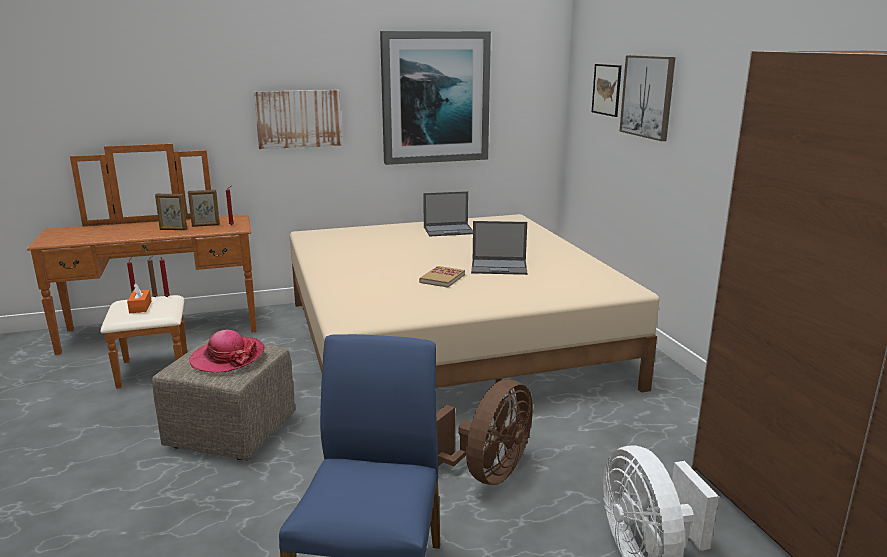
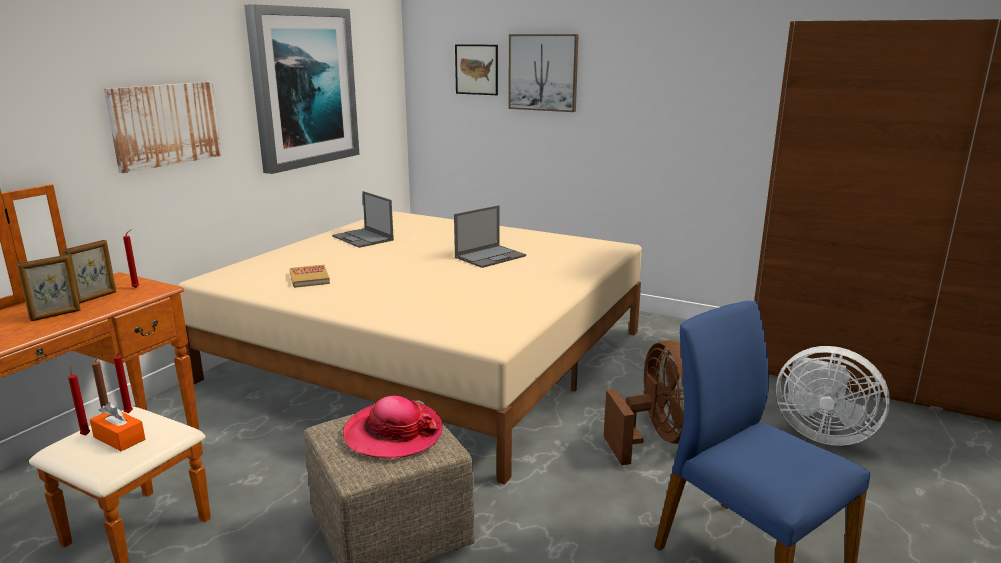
camera: 45 degrees left, 0 degrees up
book [419,266,465,287] -> book moved to [290,265,330,288]
laptop [423,191,473,236] -> laptop turned 105 degrees clockwise [332,191,394,248]

